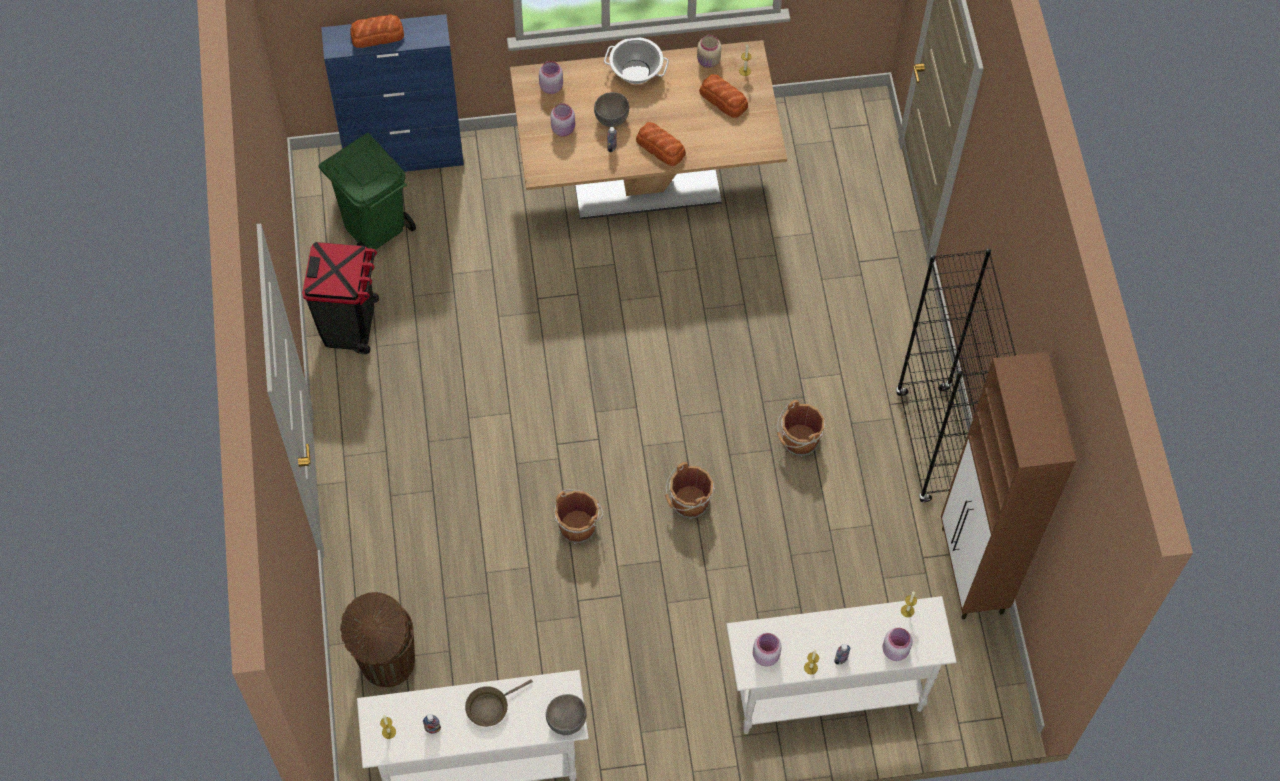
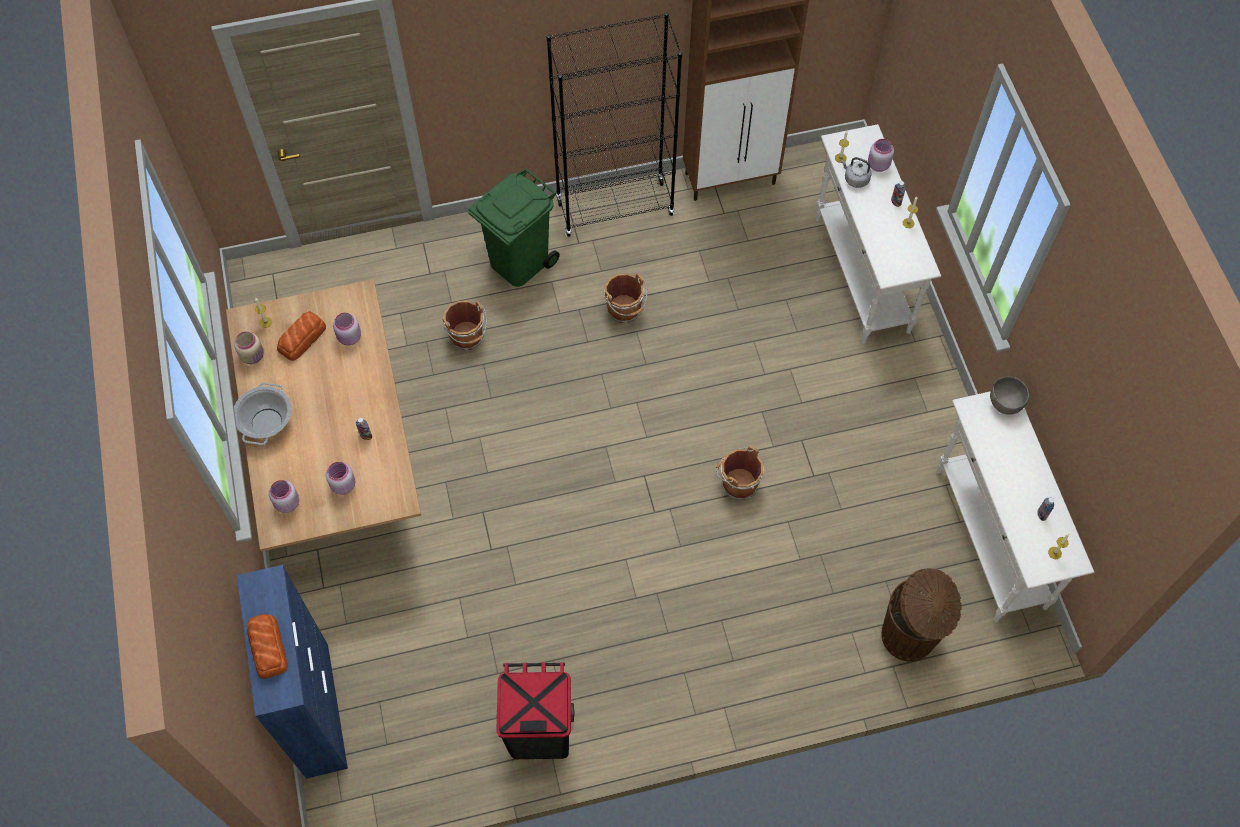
camera: 95 degrees left, 0 degrees up
green trash can [318,133,416,249] -> green trash can moved to [468,168,560,287]
brown frying pan [465,679,533,727] -> none
grey bowl [594,92,629,127] -> none
bread [636,122,686,166] -> none
brown bucket [665,462,715,520] -> brown bucket moved to [442,301,487,351]
pink jar [753,633,782,667] -> pink jar moved to [333,313,361,346]
none -> grey kettle [841,157,872,188]

